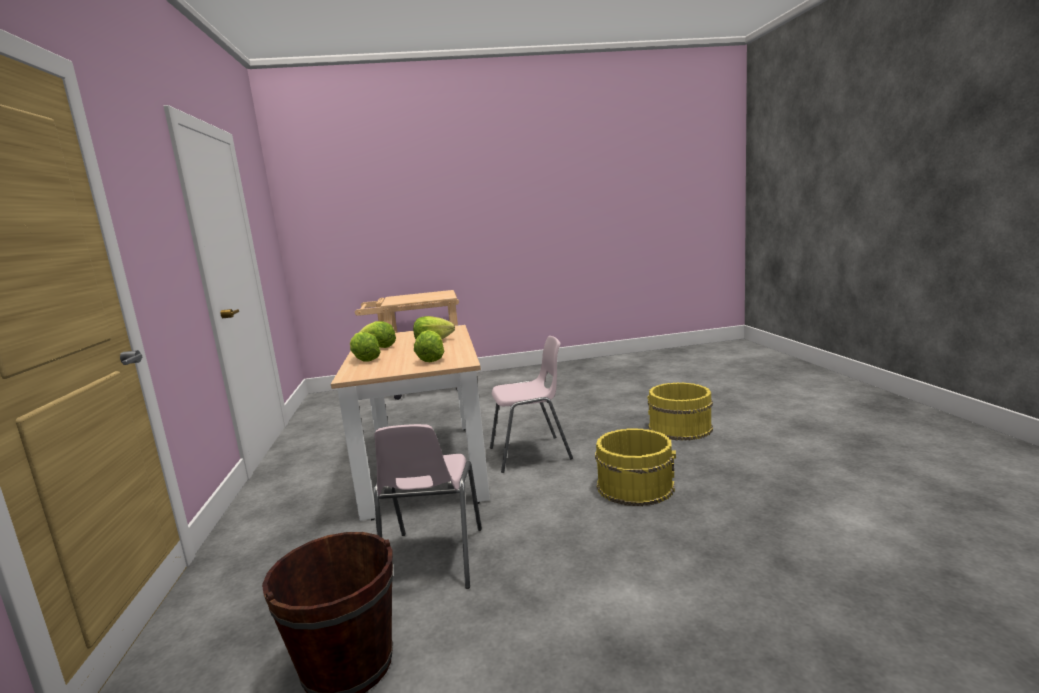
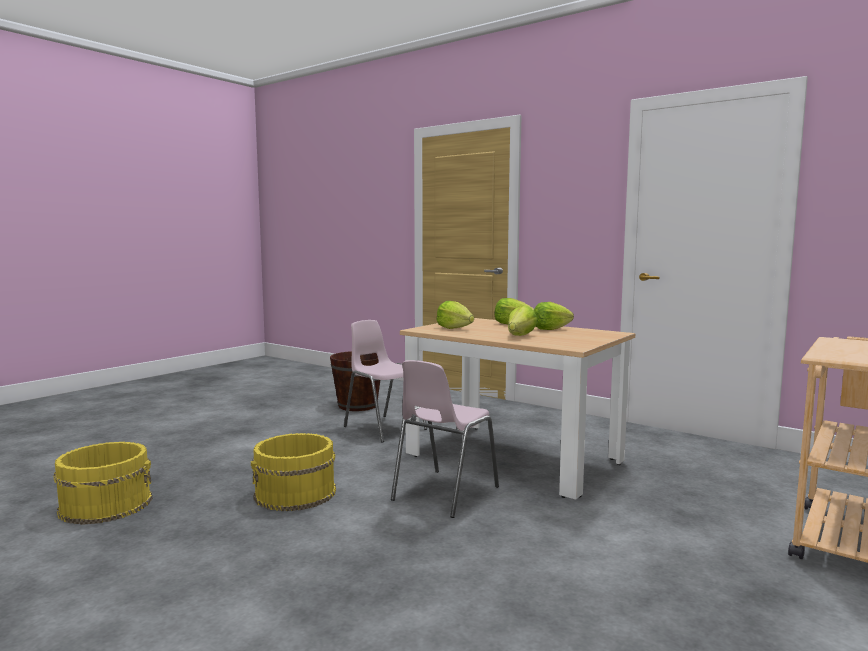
camera: 135 degrees right, 5 degrees down
yellow bucket [648,383,713,441] -> yellow bucket moved to [53,442,152,525]

